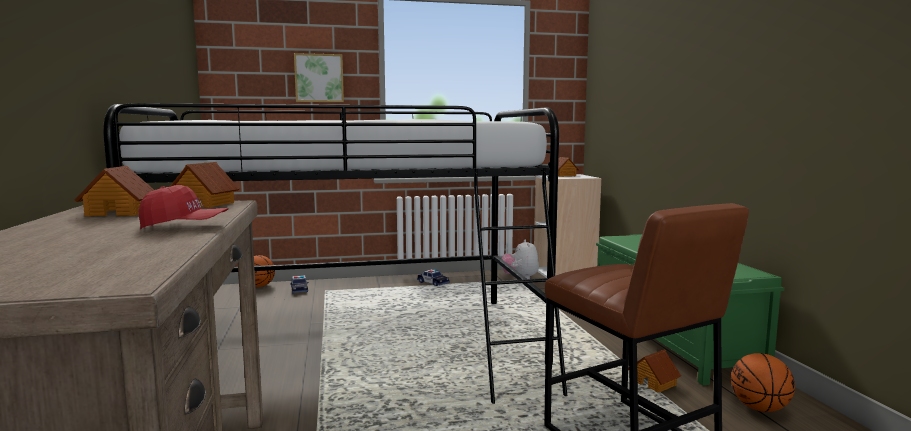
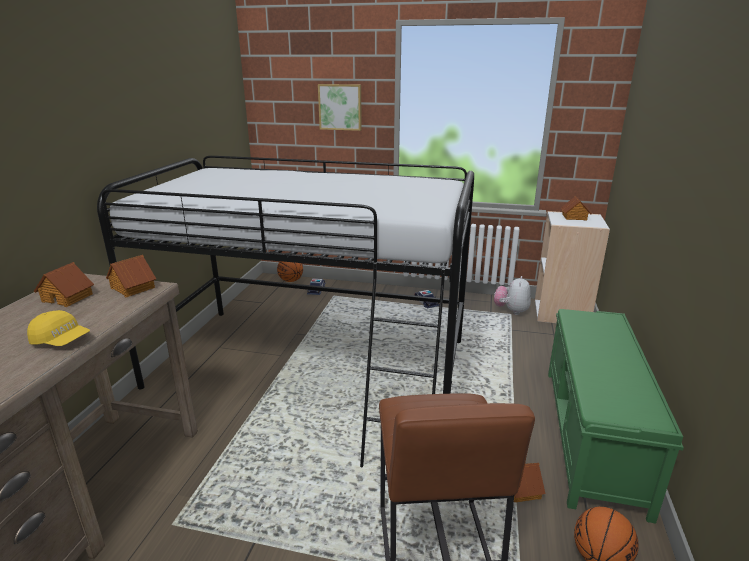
camera: 25 degrees right, 15 degrees up
red cap [139,185,229,229] -> yellow cap [27,310,90,346]

